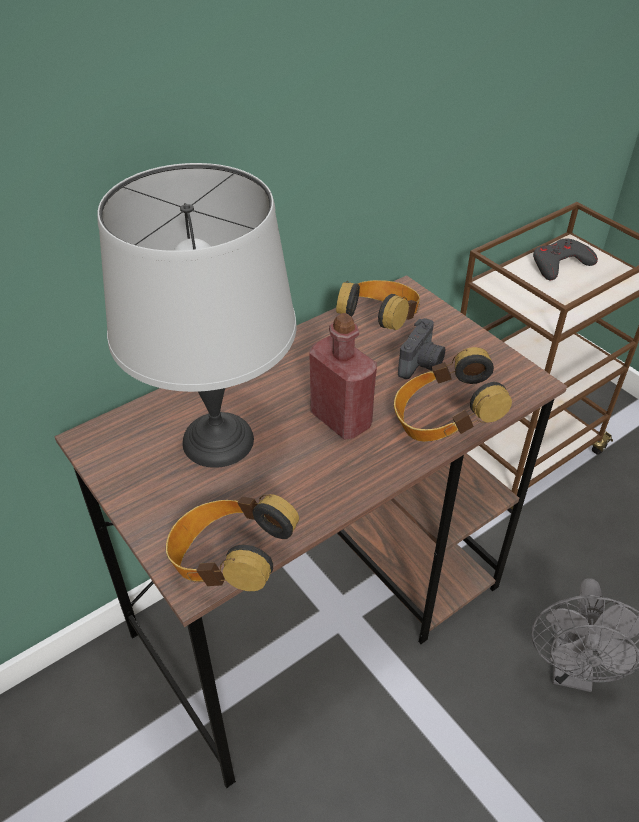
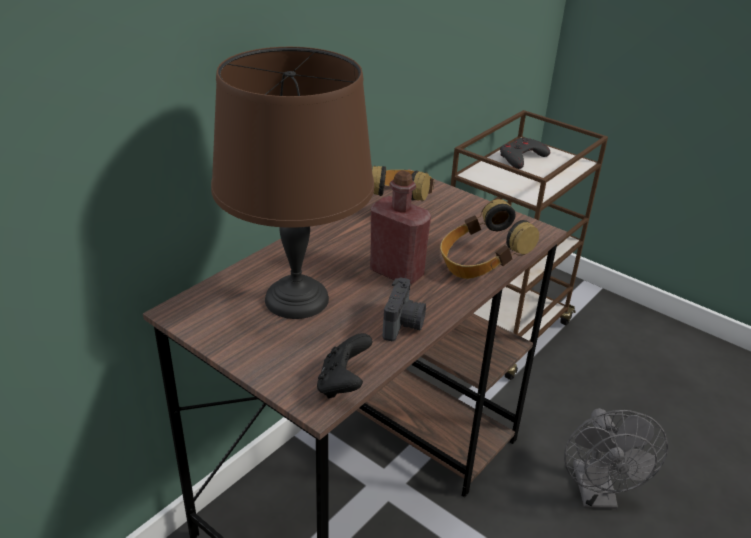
camera: 15 degrees left, 10 degrees down
grey table lamp [97,163,297,468] -> brown table lamp [211,47,374,319]
headphones [166,494,299,591] -> black game controller [317,333,373,399]
camera [398,318,445,379] -> camera moved to [383,278,426,341]

